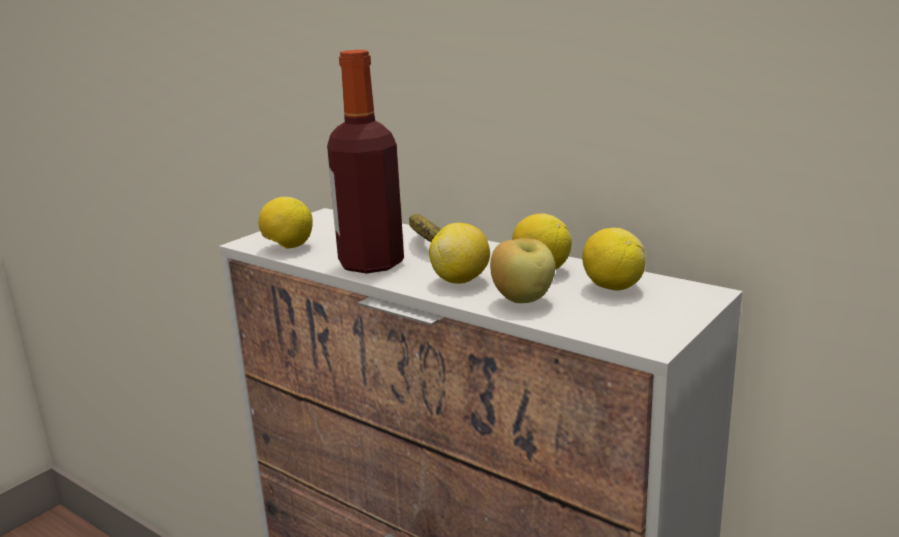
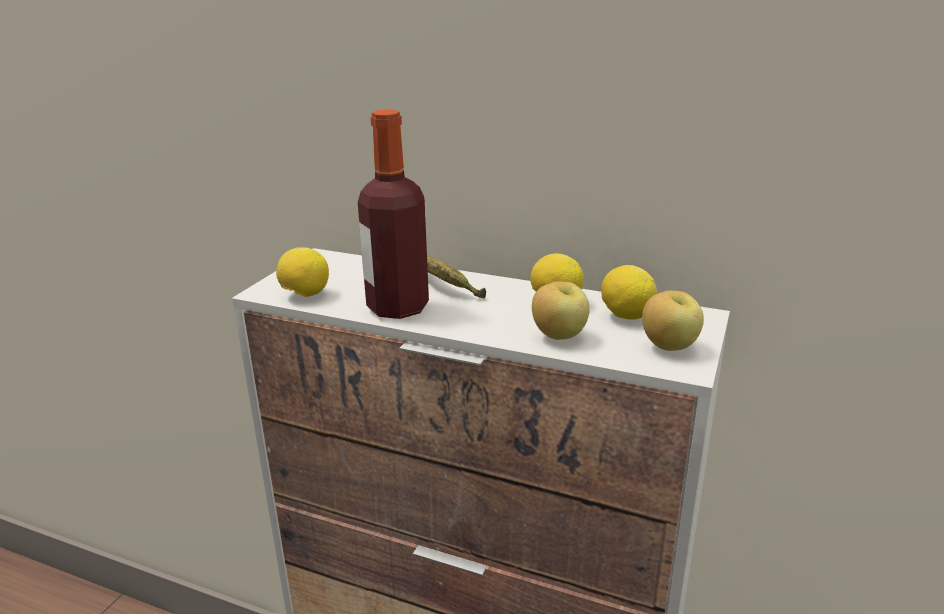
camera: 15 degrees left, 5 degrees up
lemon [429,223,490,284] -> none
none -> apple [642,291,704,351]

